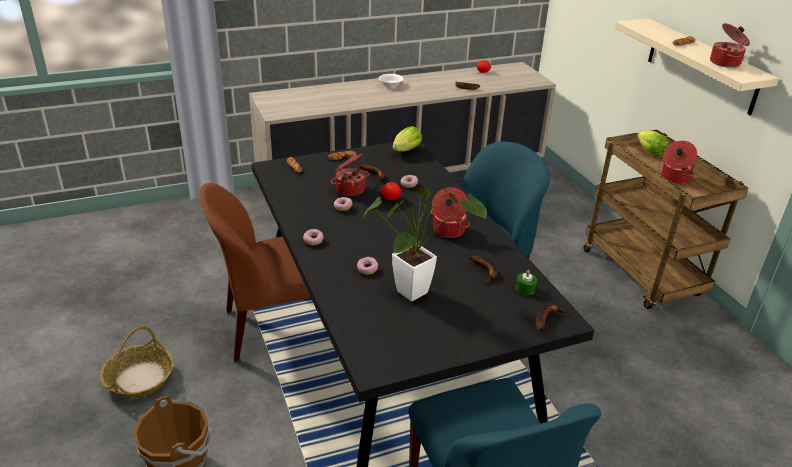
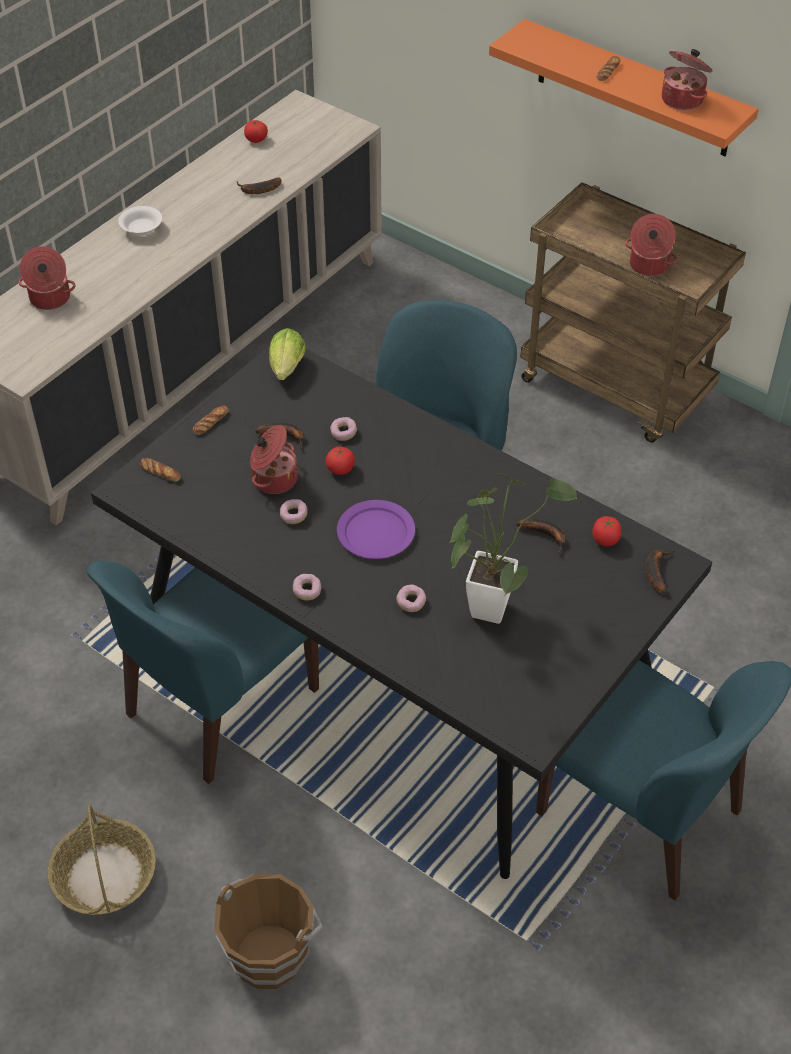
camera: 30 degrees left, 15 degrees up
brown chair [200,183,333,361] -> blue chair [87,561,319,784]
cooking pot [430,187,470,238] -> cooking pot moved to [19,246,76,310]
green candle [516,270,537,295] -> tomato [592,516,621,546]
beige shelf [615,18,779,115] -> orange shelf [489,19,758,156]
lettuce [637,130,669,156] -> none
none -> purple plate [337,500,415,559]

